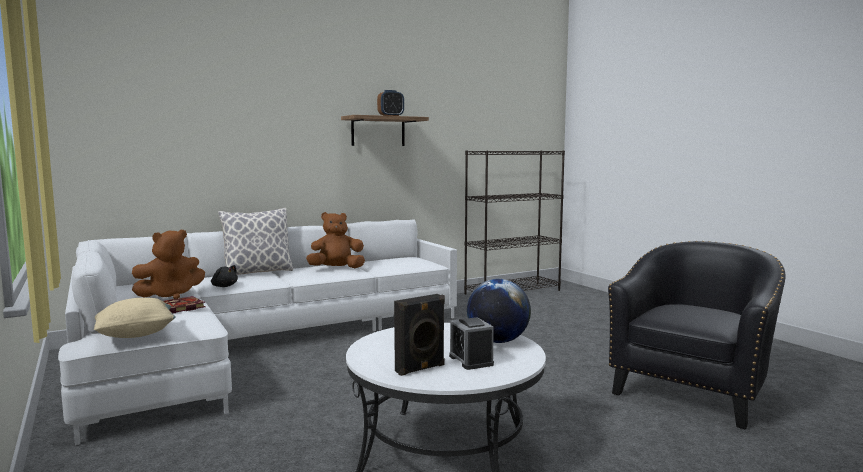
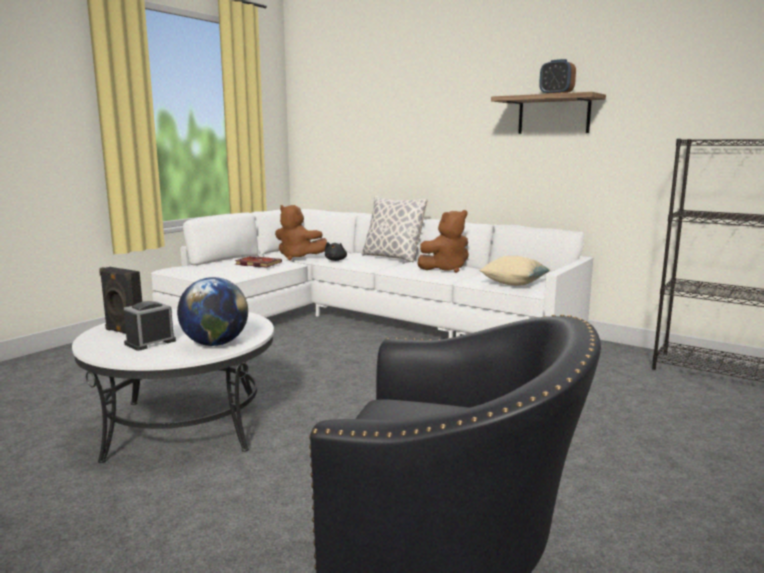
camera: 65 degrees right, 5 degrees up
beige pillow [94,298,176,338] -> beige pillow moved to [479,256,550,286]
brown plush toy [306,212,365,268] -> brown plush toy turned 105 degrees clockwise [417,210,469,273]

